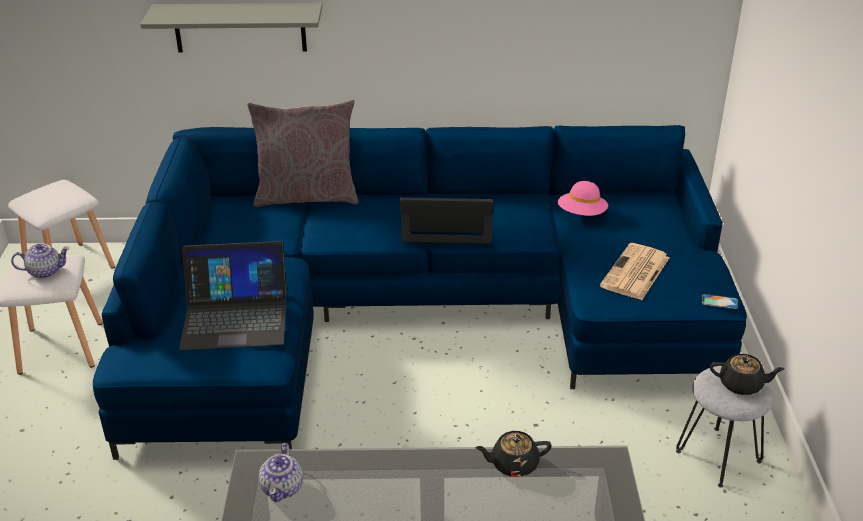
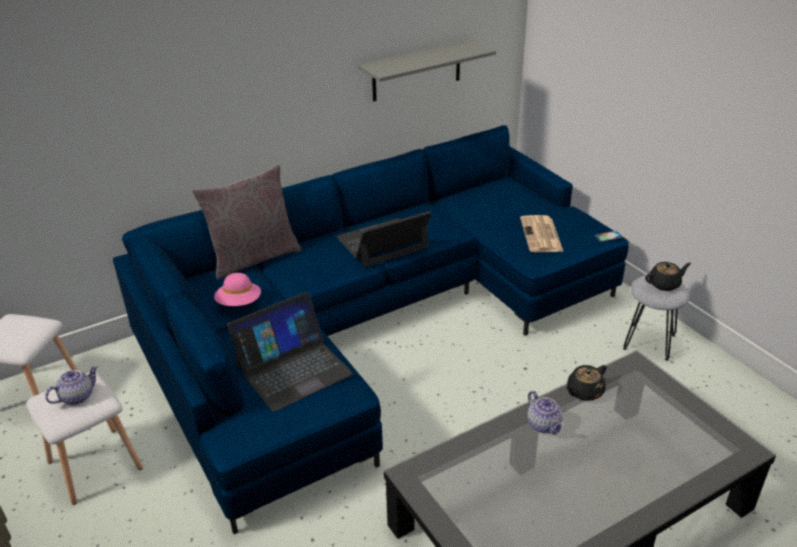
camera: 30 degrees left, 0 degrees up
grey shelf [140,3,323,53] -> grey shelf moved to [358,40,496,101]
teapot [259,443,303,502] -> teapot moved to [527,391,564,435]
pink hat [558,181,608,216] -> pink hat moved to [214,273,261,306]

